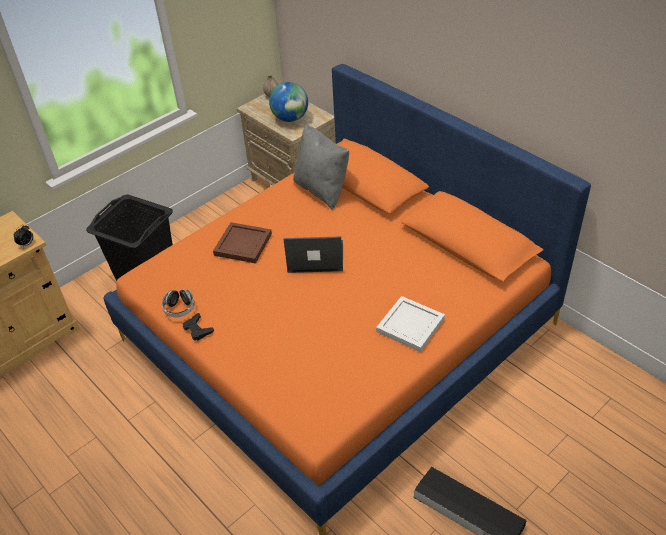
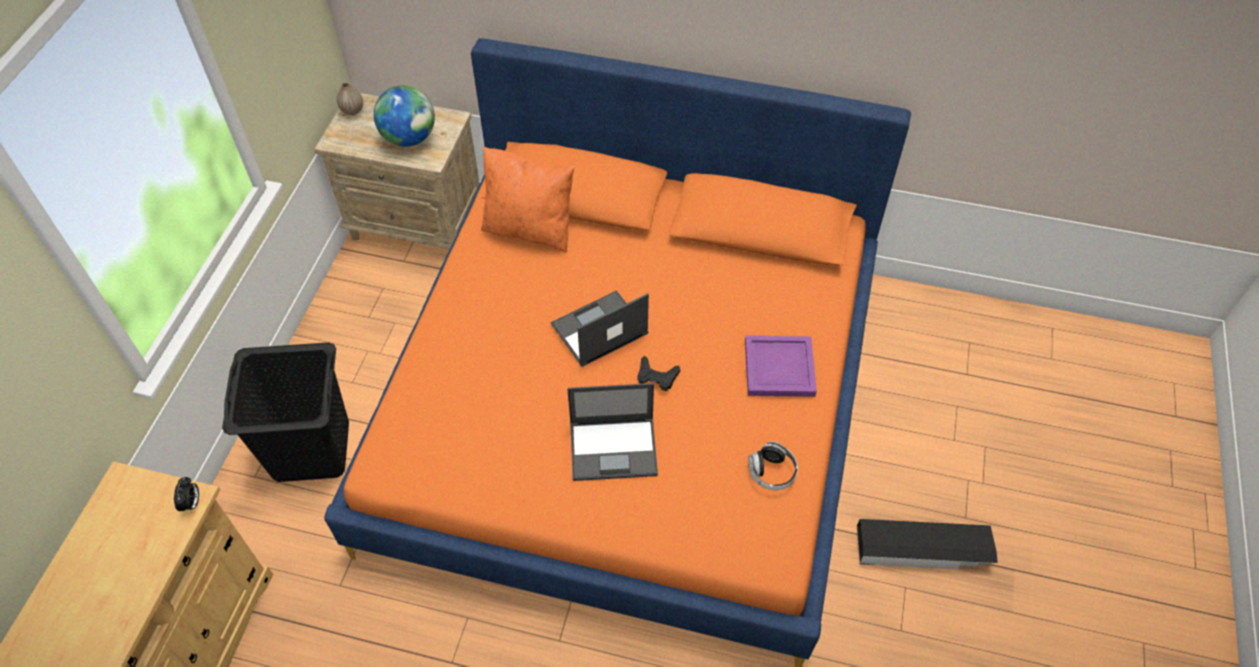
camera: 35 degrees left, 10 degrees up
headphones [162,289,195,318] -> headphones moved to [748,441,798,490]
black game controller [183,313,214,341] -> black game controller moved to [637,356,680,391]
brown tray [213,222,272,264] -> none
grey pillow [293,124,349,210] -> orange pillow [481,147,574,252]
white tray [376,296,445,352] -> purple tray [745,335,817,397]
none -> laptop [567,383,658,481]

